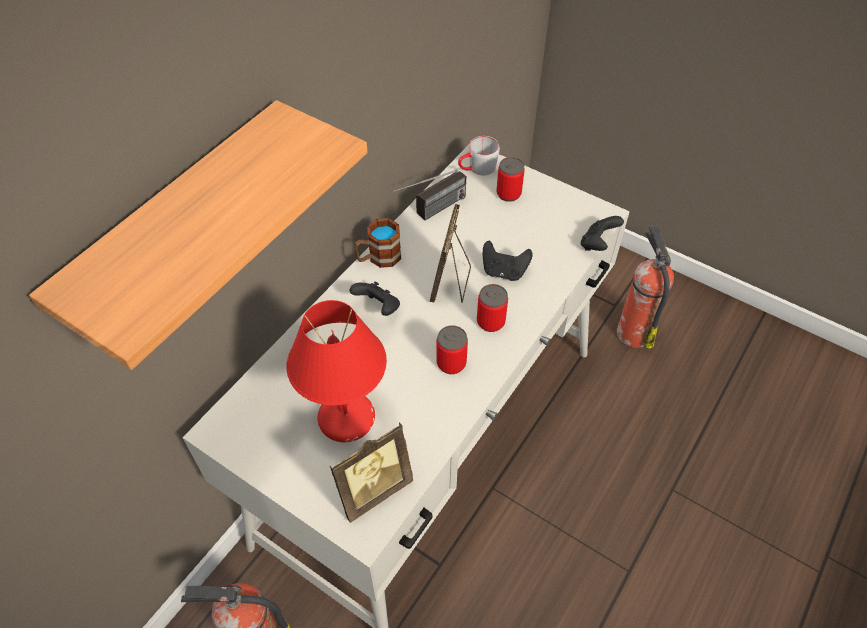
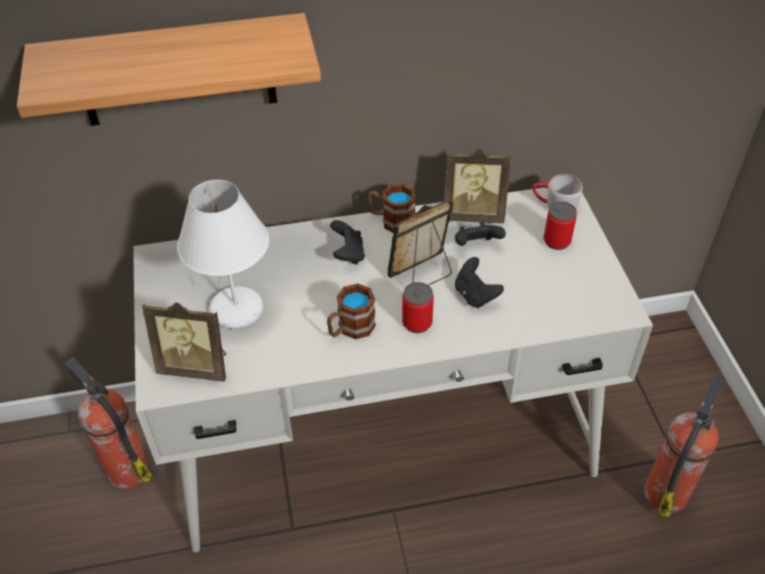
camera: 45 degrees right, 5 degrees down
red table lamp [286,300,387,442] -> white table lamp [177,180,269,329]
radio [392,170,466,220] -> picture frame [444,148,511,223]
can [436,325,468,374] -> mug [327,283,376,339]
black game controller [581,216,624,251] -> black game controller moved to [455,222,506,246]

